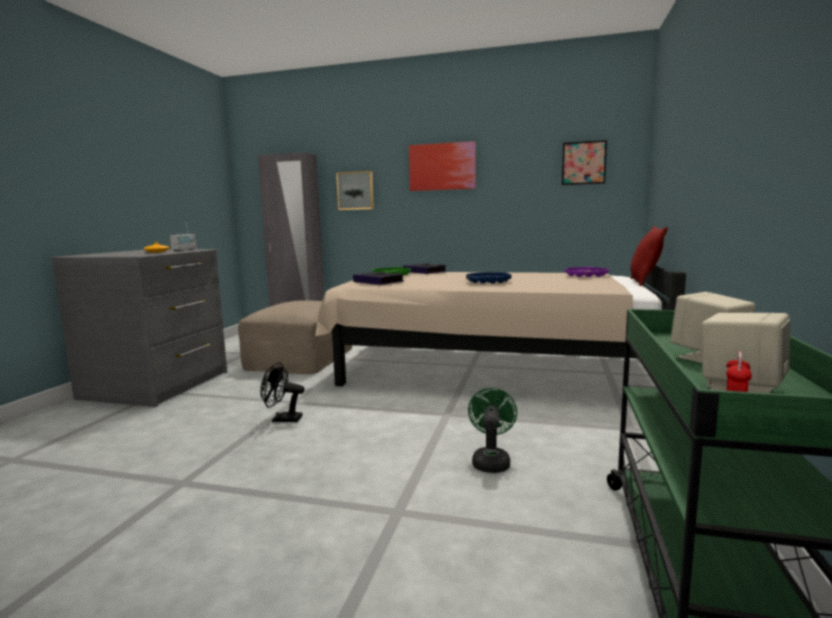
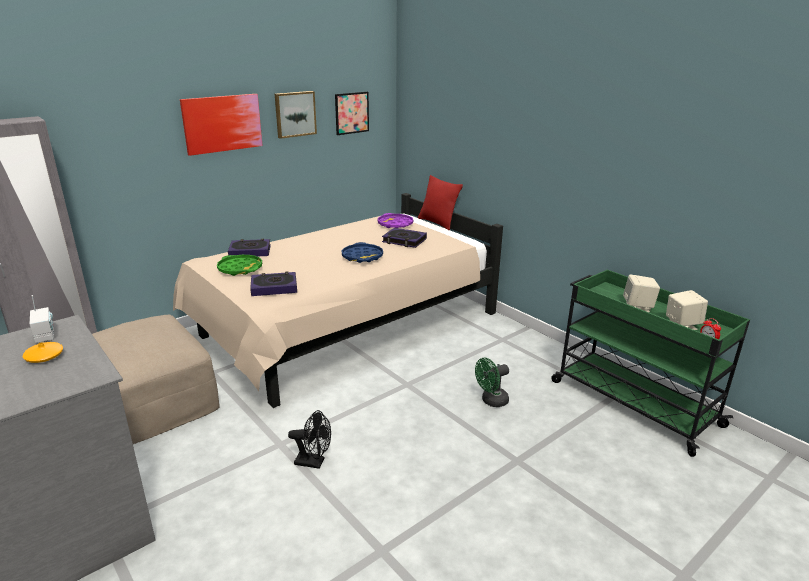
camera: 55 degrees left, 15 degrees up
black fan [260,362,305,422] -> black fan turned 120 degrees counterclockwise [288,410,331,469]
picture [336,171,374,210] -> picture moved to [275,91,317,139]
green fan [468,388,517,473] -> green fan turned 75 degrees counterclockwise [475,358,509,407]
none -> book [382,228,427,248]

